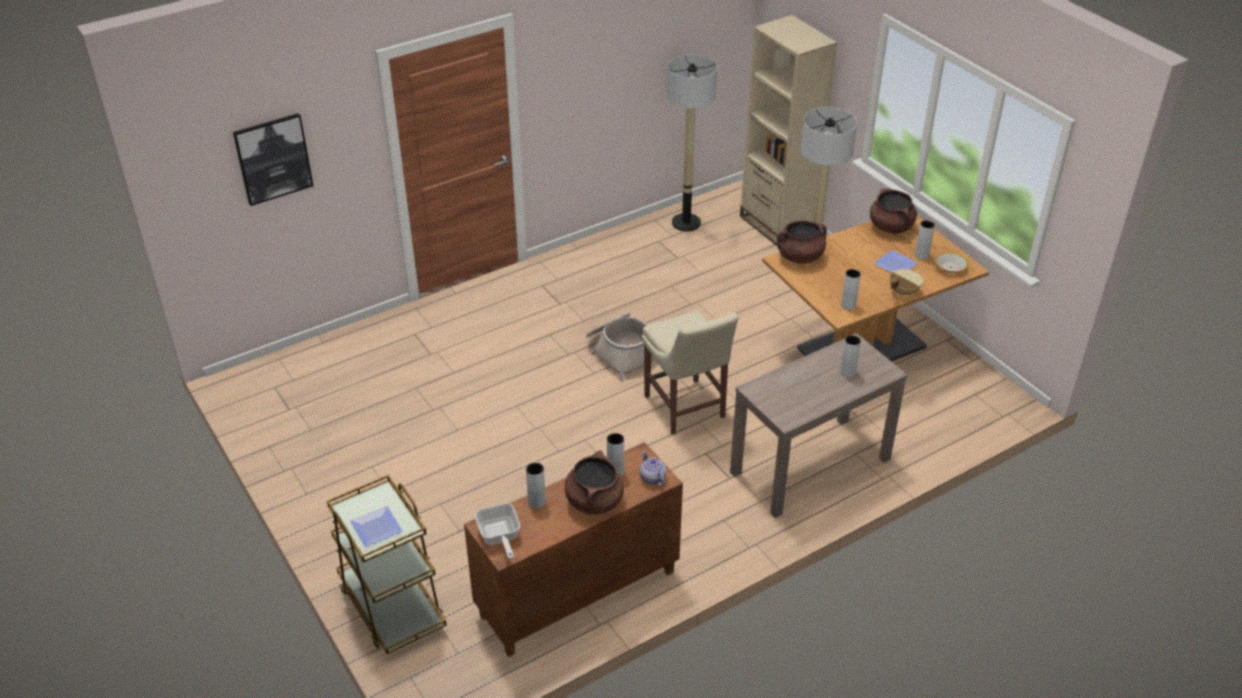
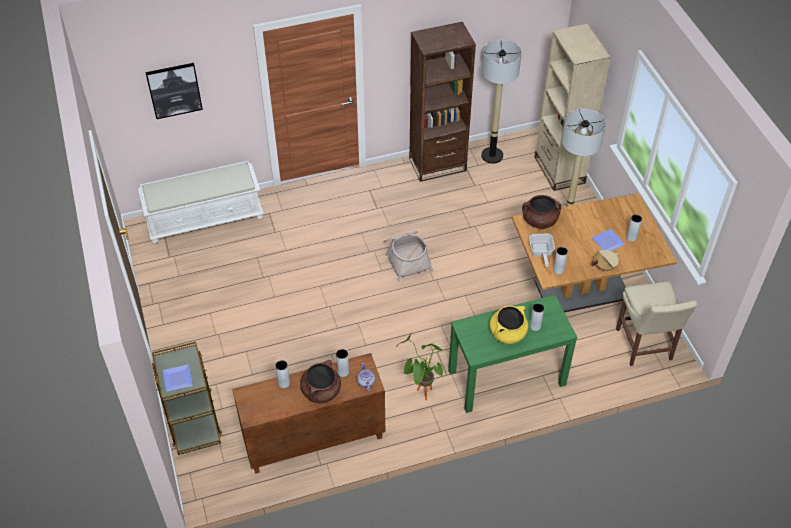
camera: 15 degrees right, 10 degrees up
frying pan [475,503,520,559] -> frying pan moved to [529,233,555,267]
beige chair [642,311,738,435] -> beige chair moved to [616,281,697,366]
brown console table [730,333,908,518] -> green console table [448,295,578,413]
brown cooking pot [870,188,917,234] -> none
bowl [935,253,968,273] -> none
none -> white bench [138,161,264,244]
none -> potted plant [396,333,443,400]
none -> brown bookcase [409,22,476,182]
none -> yellow cooking pot [490,306,528,344]

